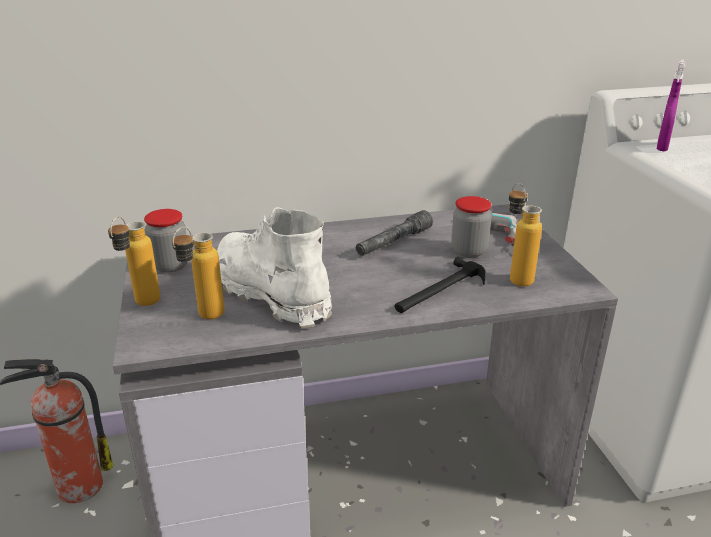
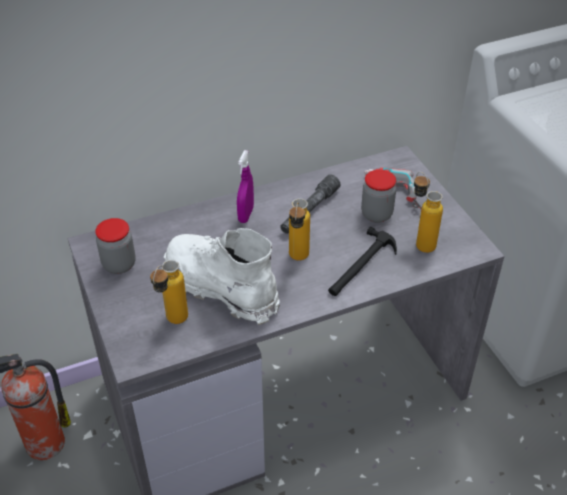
camera: 10 degrees left, 15 degrees up
bottle [108,216,160,306] -> bottle moved to [289,198,310,261]
purple spray bottle [657,59,685,151] -> purple spray bottle moved to [237,150,254,223]

